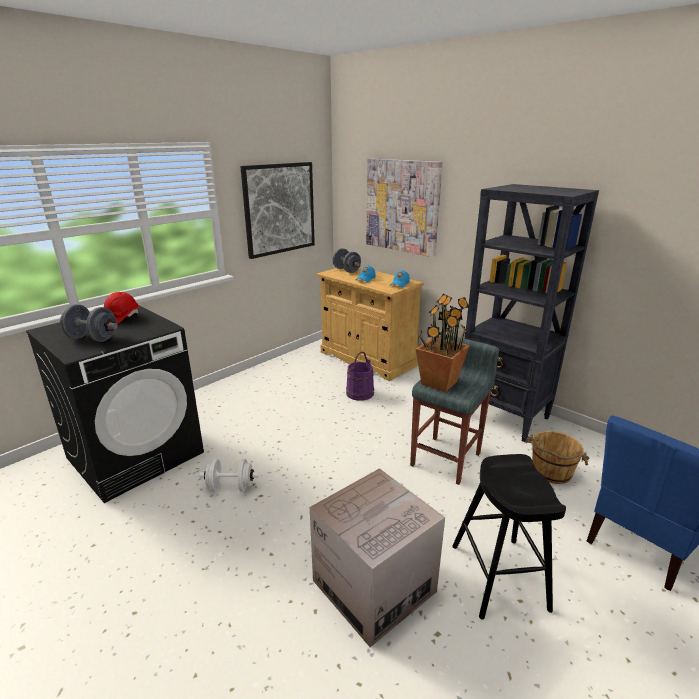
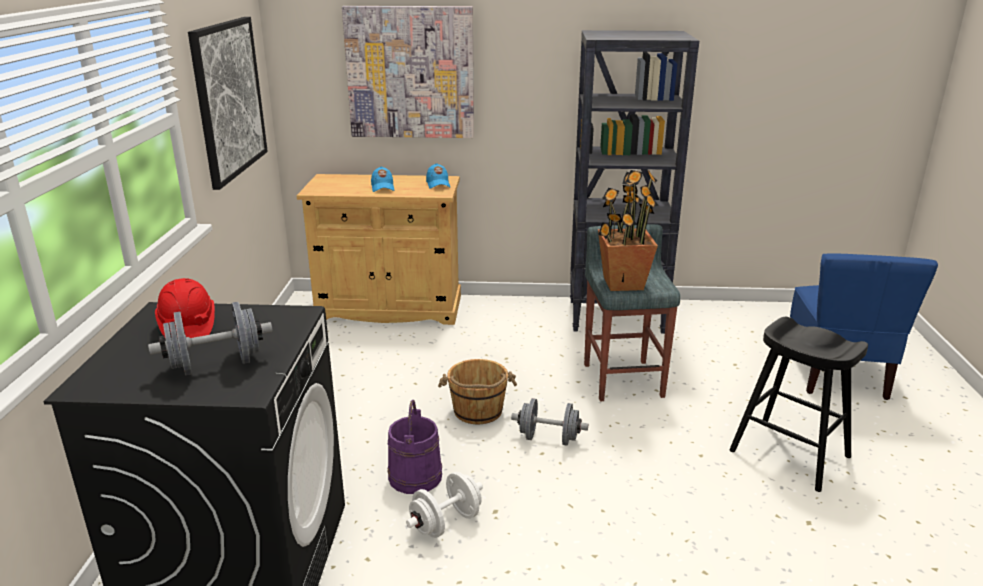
camera: 40 degrees left, 0 degrees up
cardboard box [310,468,445,648] -> none
grey dumbbell [332,248,361,273] -> grey dumbbell moved to [511,398,588,446]
purple bucket [346,352,374,401] -> purple bucket moved to [387,400,442,494]
brown bucket [525,431,589,484] -> brown bucket moved to [438,359,517,424]

